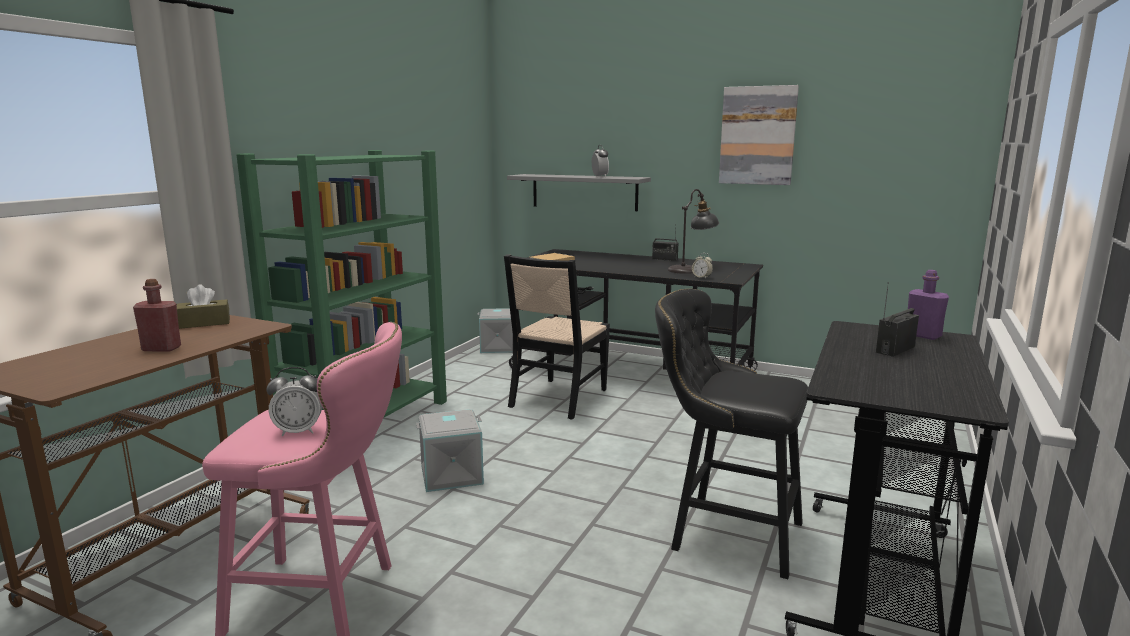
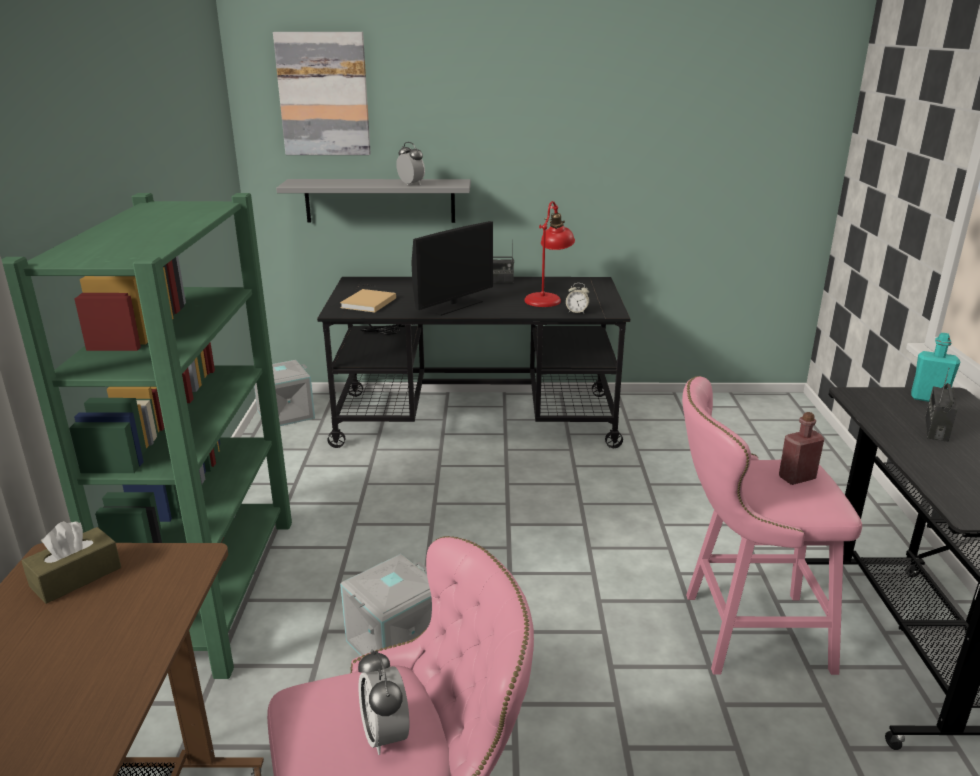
camera: 25 degrees left, 10 degrees up
red bottle [133,279,181,352] -> red bottle moved to [779,412,824,485]
alarm clock [266,367,323,436] -> alarm clock turned 105 degrees clockwise [358,649,409,755]
chair [504,254,610,419] -> none
black stool [655,289,808,579] -> pink stool [682,376,862,675]
grey table lamp [668,189,719,274] -> red table lamp [524,201,575,307]
picture [719,85,799,185] -> picture moved to [273,32,371,155]
purple bottle [908,270,949,340] -> turquoise bottle [911,333,961,402]
none -> monitor [411,221,493,316]

